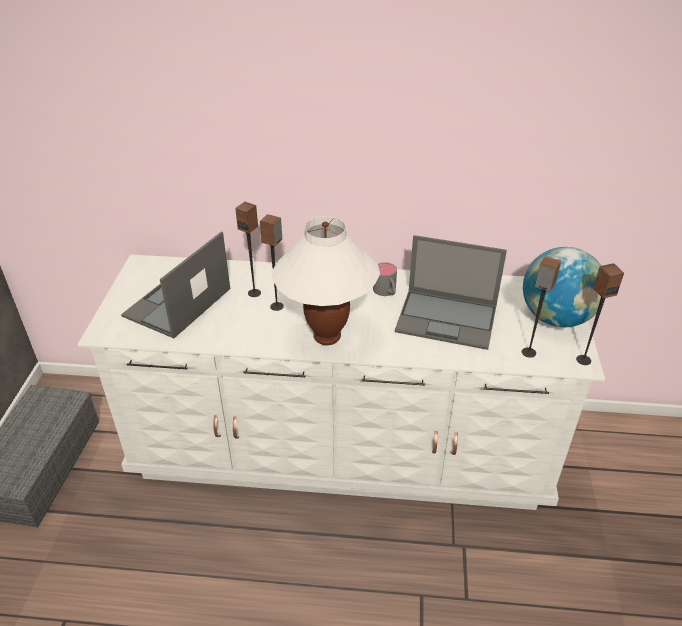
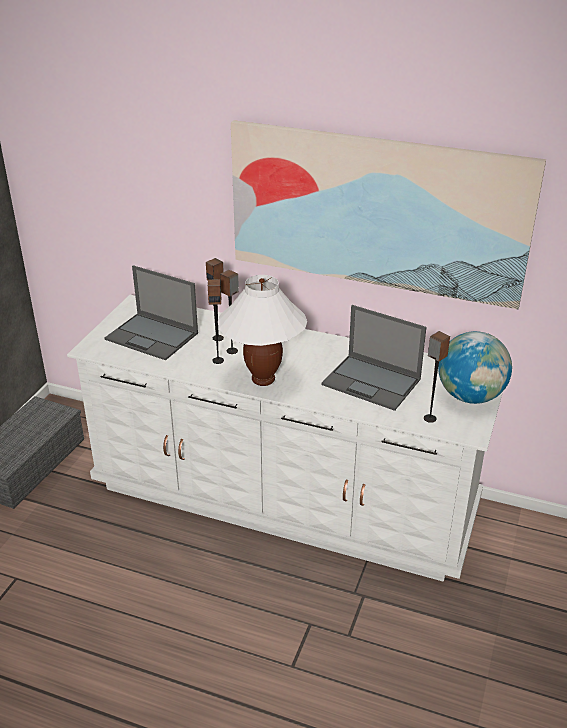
camera: 15 degrees right, 5 degrees down
laptop [121,232,230,338] -> laptop turned 105 degrees counterclockwise [104,265,198,360]
grey mug [373,262,397,296] -> none
speaker [576,263,624,365] -> speaker moved to [208,279,224,364]
none -> picture [231,120,546,309]

